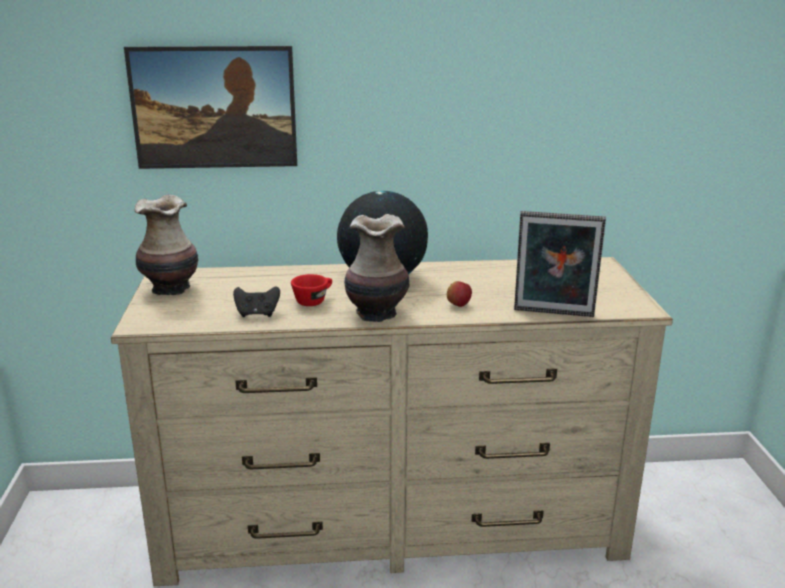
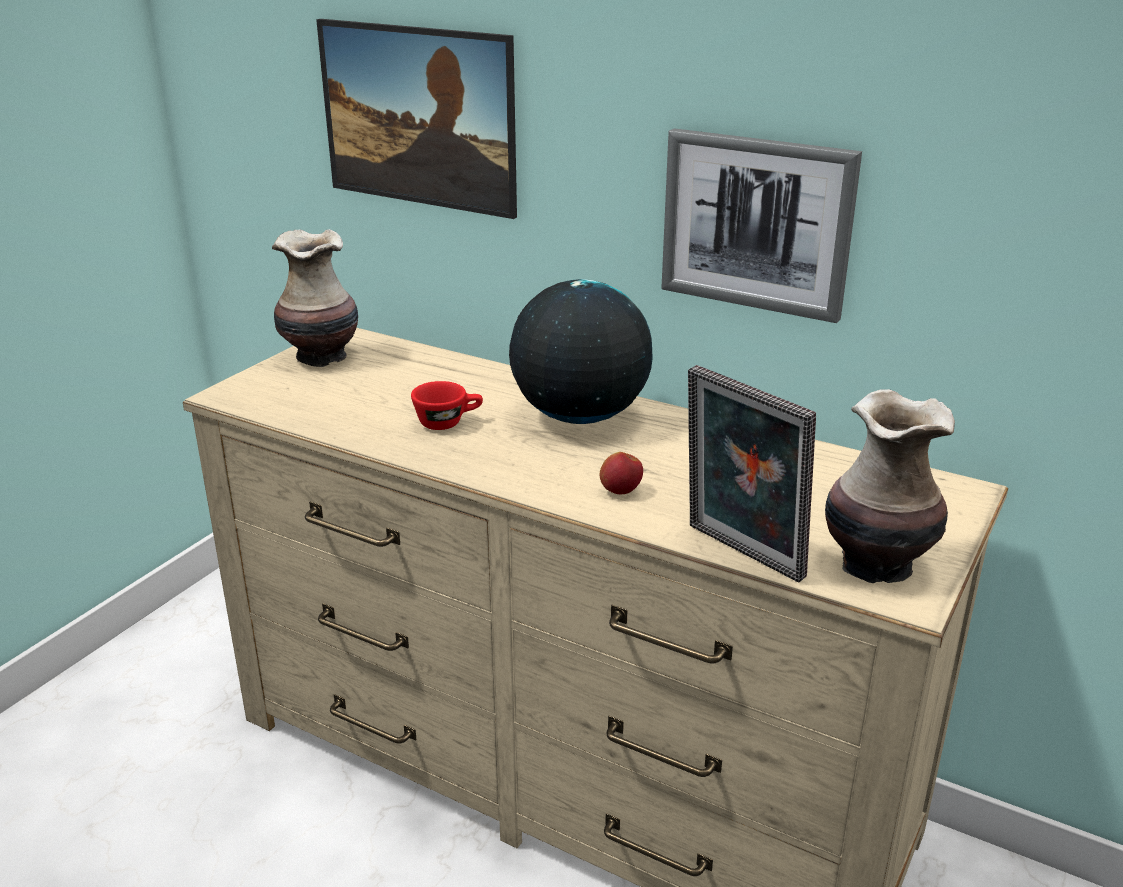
camera: 35 degrees right, 5 degrees up
black game controller [233,286,280,317] -> none
vase [344,214,410,322] -> vase moved to [825,389,955,583]
none -> picture [662,128,862,323]

